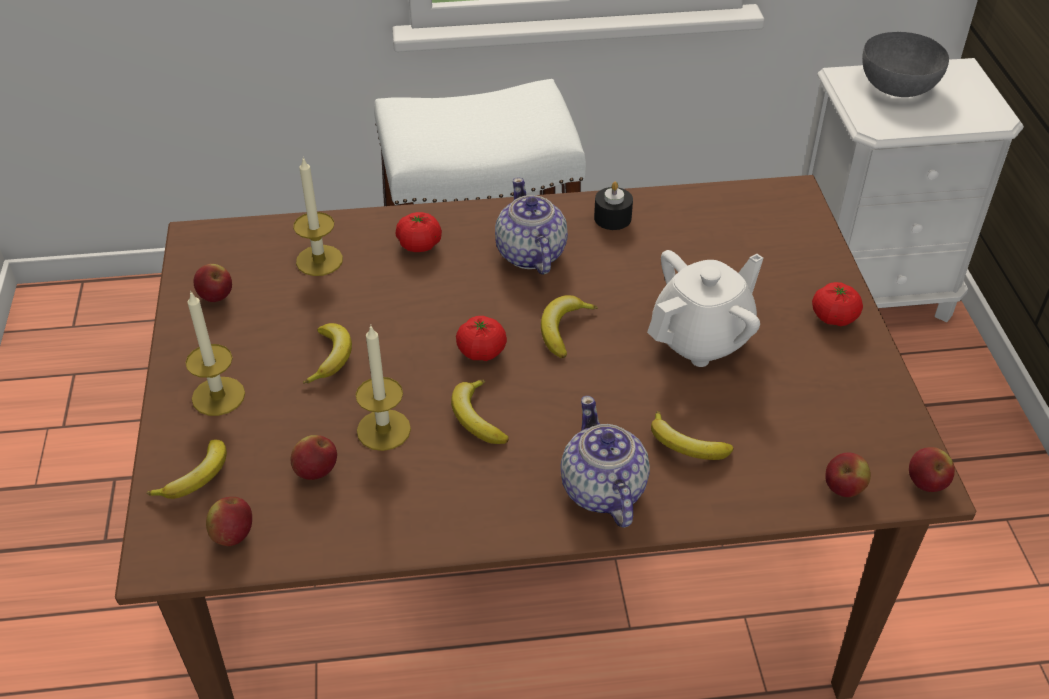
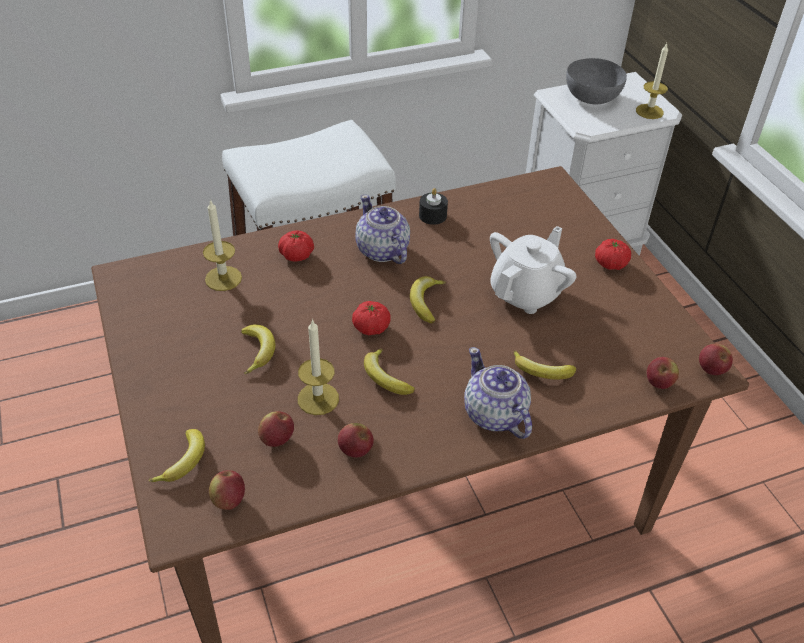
camera: 15 degrees left, 0 degrees up
candle [185,291,245,416] -> candle moved to [636,43,668,119]
apple [194,264,232,302] -> apple moved to [338,423,374,458]

